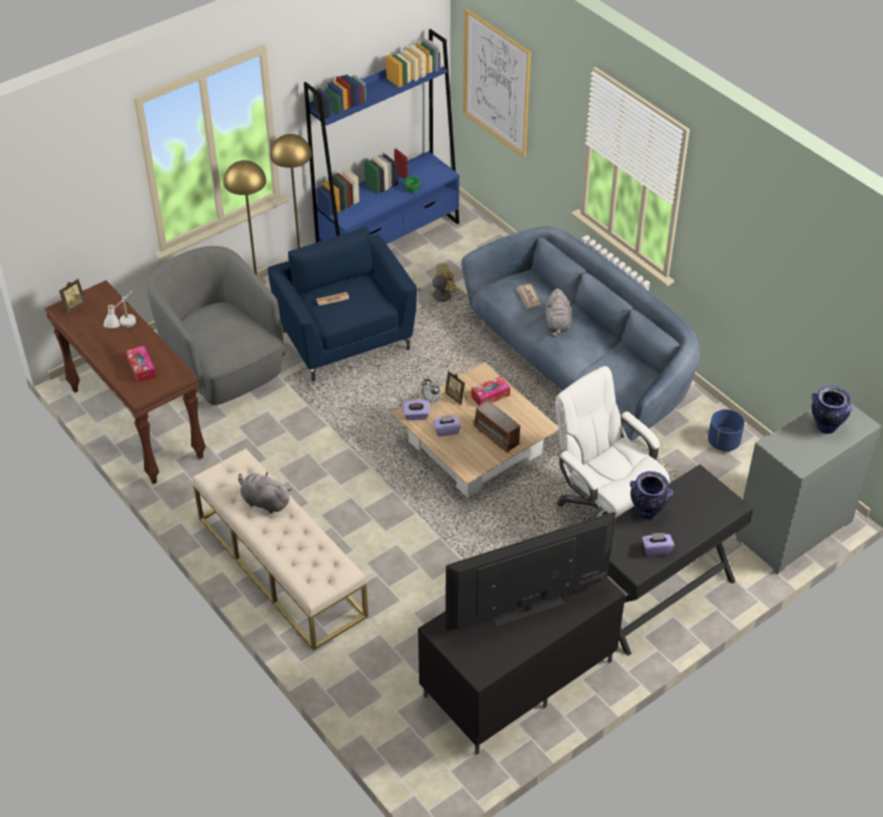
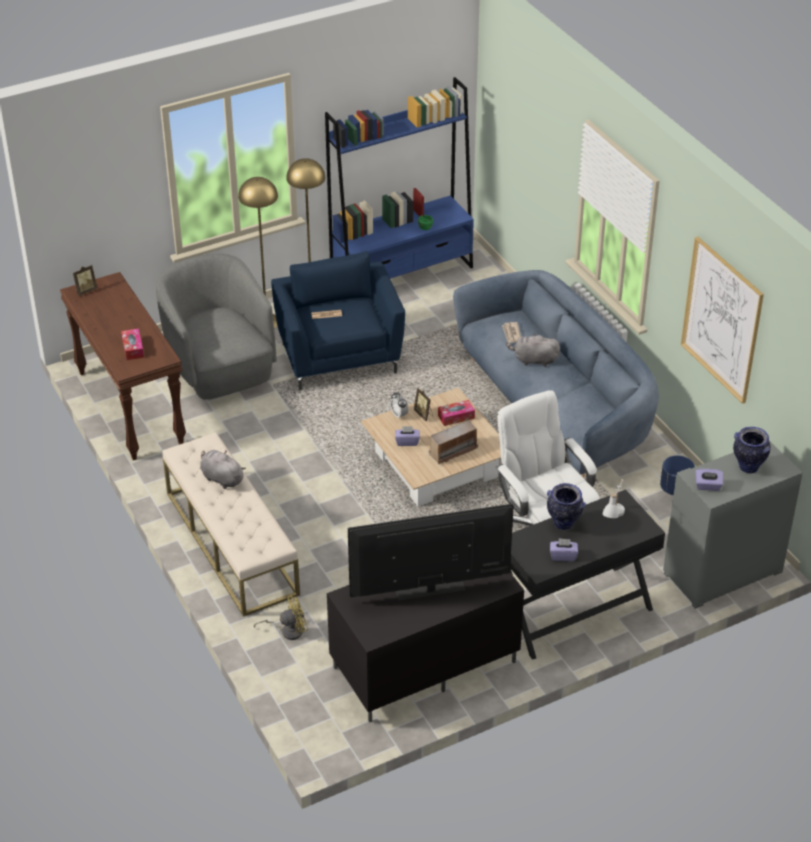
camera: 10 degrees right, 5 degrees down
white table lamp [104,290,136,328] -> white table lamp moved to [602,479,625,518]
purple tissue box [403,399,429,420] -> purple tissue box moved to [695,469,723,491]
yellow fan [417,263,458,302] -> yellow fan moved to [254,596,309,640]
picture [463,9,531,158] -> picture moved to [681,237,764,404]
radio [473,400,522,453] -> radio turned 90 degrees counterclockwise [429,420,479,464]
grey plush toy [546,288,572,337] -> grey plush toy turned 90 degrees clockwise [506,333,560,367]

